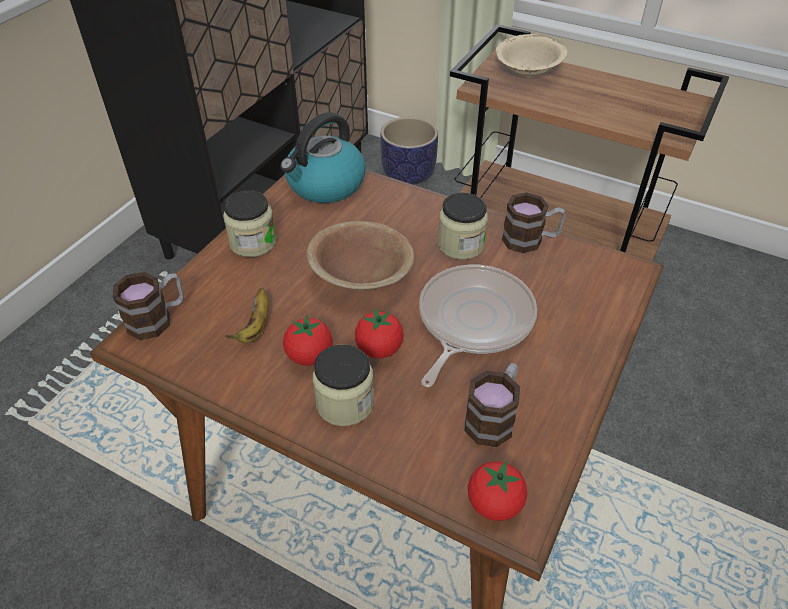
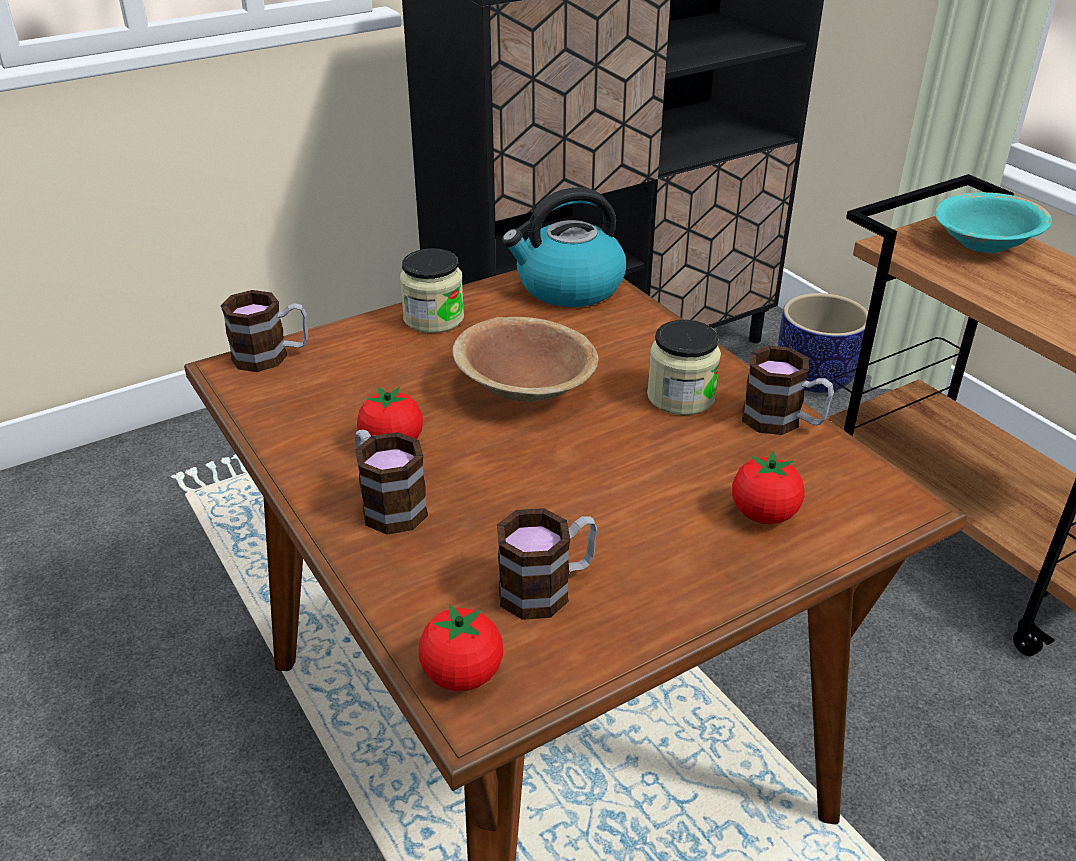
camera: 30 degrees right, 10 degrees down
banana [225,288,268,343] -> none
jar [313,344,374,426] -> mug [355,429,428,535]
tomato [355,308,404,359] -> tomato moved to [732,451,805,524]
frying pan [419,265,537,387] -> none
beige bowl [496,34,567,77] -> turquoise bowl [935,192,1052,253]

